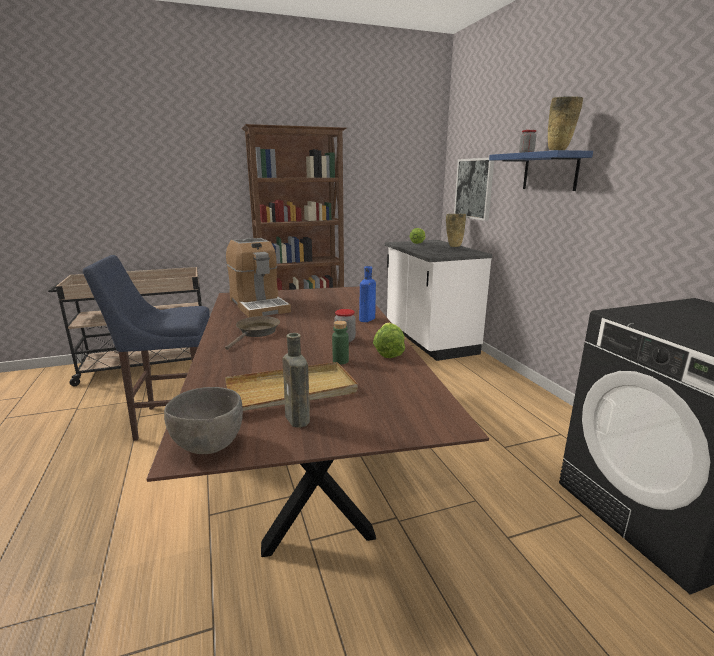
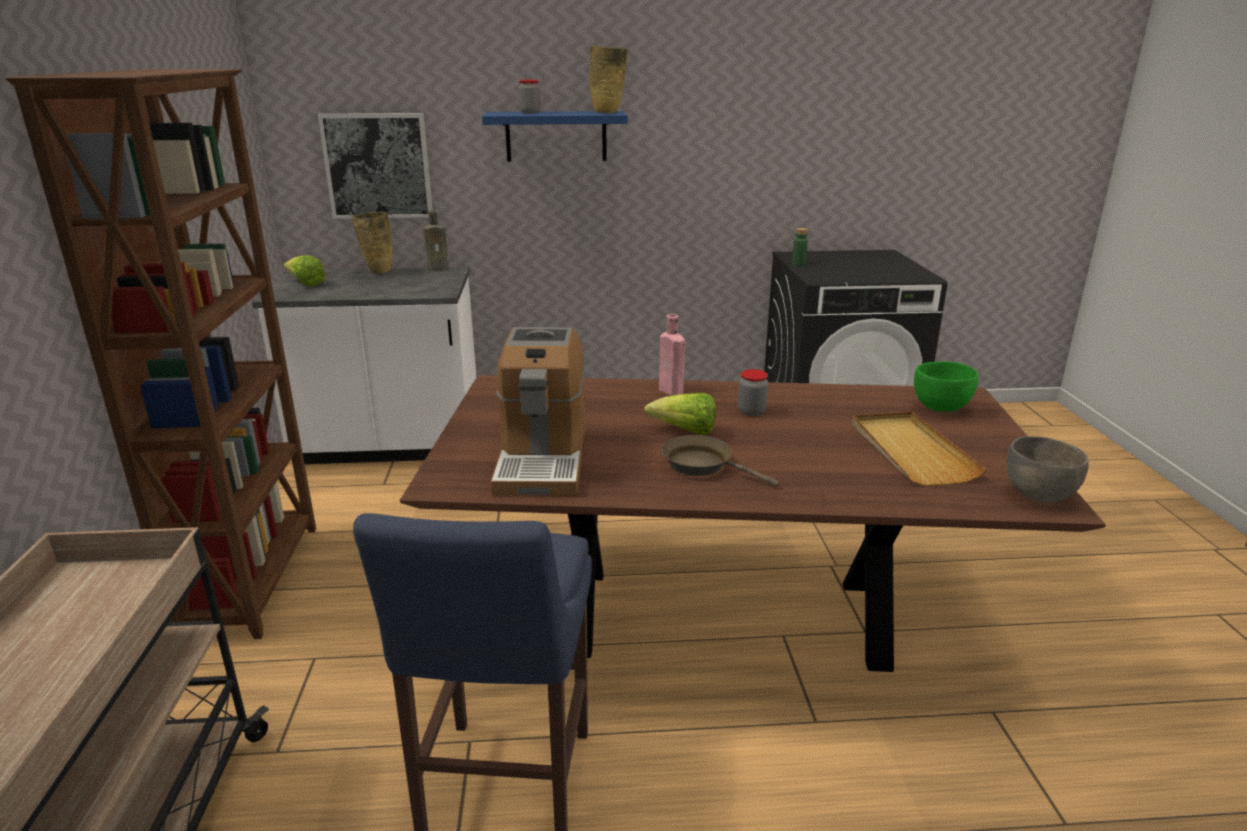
camera: 75 degrees left, 5 degrees up
coffee machine [226,238,291,318] -> coffee machine turned 105 degrees clockwise [491,327,585,496]
brown bottle [282,333,310,428] -> brown bottle moved to [424,211,449,271]
green bottle [332,321,349,364] -> green bottle moved to [792,228,808,266]
blue bottle [359,266,376,322] -> pink bottle [659,314,685,396]
lettuce [373,323,405,358] -> lettuce moved to [644,393,716,435]
none -> green bowl [914,361,978,412]

